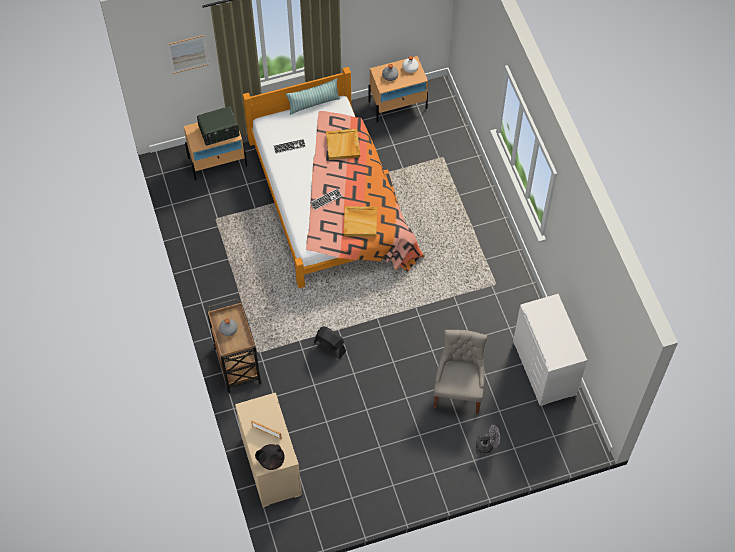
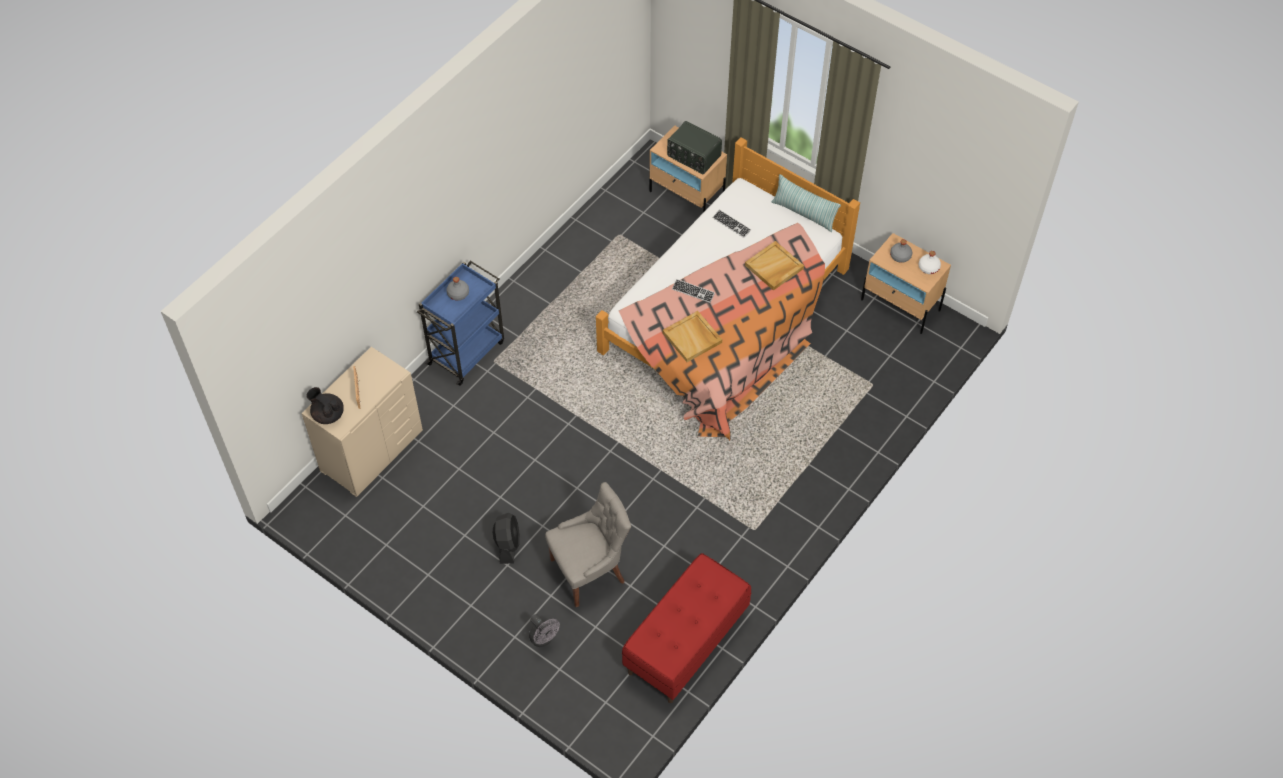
camera: 55 degrees right, 5 degrees down
picture [167,35,209,74] -> none
brown cart [207,298,262,394] -> blue cart [417,261,504,386]
black fan [314,326,346,359] -> black fan moved to [493,513,520,564]
white dresser [513,294,587,406] -> red bench [622,553,751,703]

